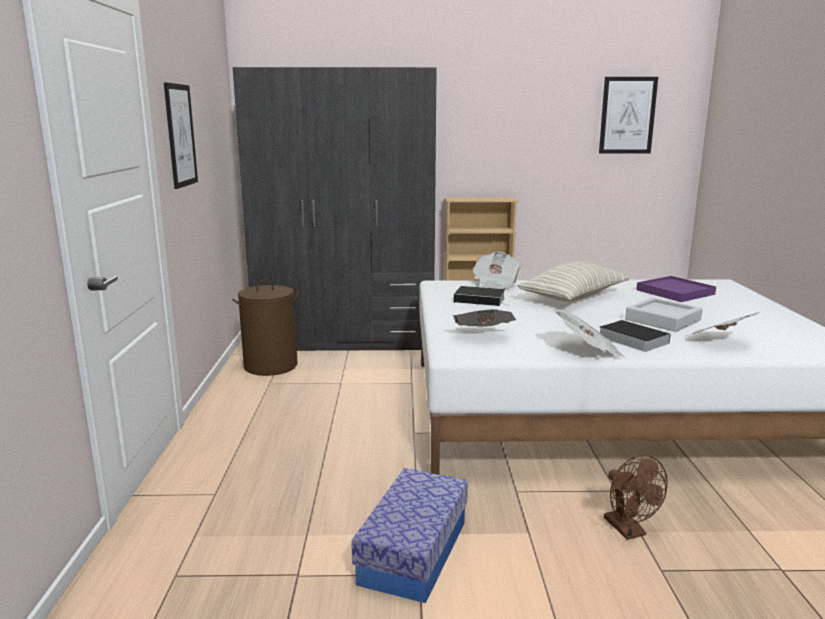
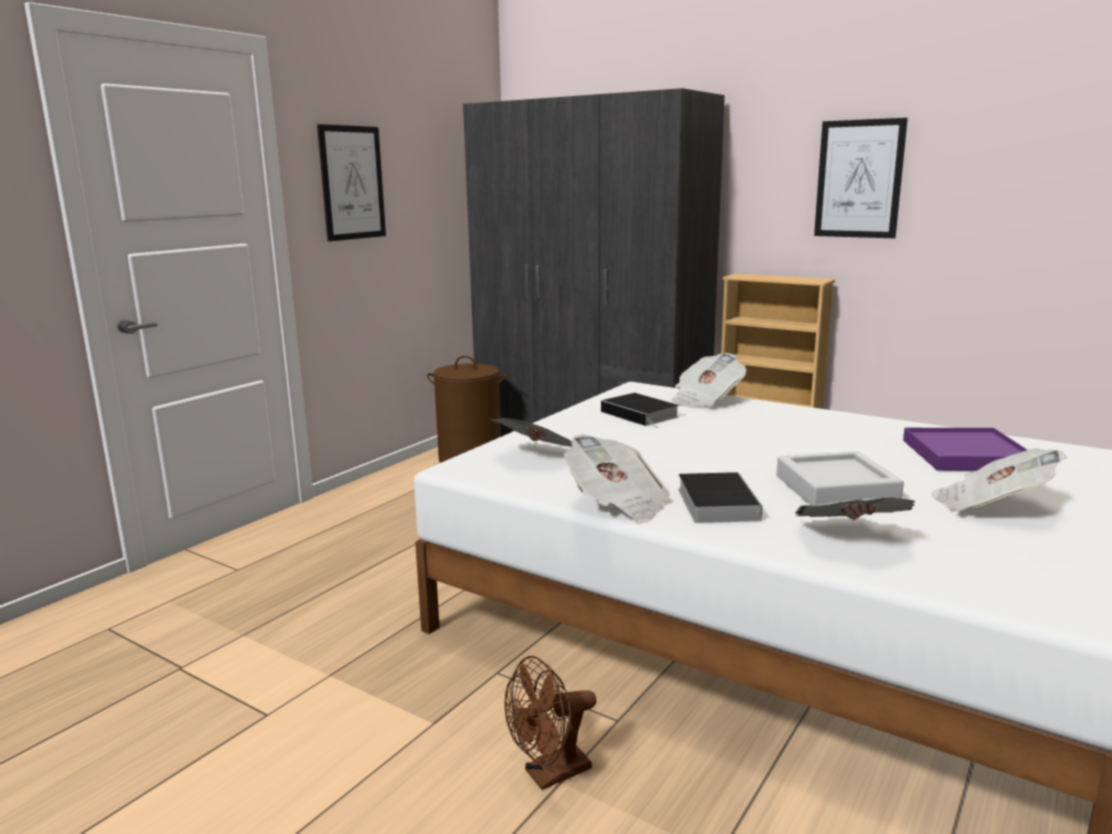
camera: 35 degrees right, 0 degrees up
storage box [351,468,468,603] -> none
pillow [517,262,629,301] -> none
picture [599,77,658,154] -> picture moved to [814,118,908,238]
brown fan [604,455,668,540] -> brown fan turned 45 degrees clockwise [504,656,596,790]
none -> newspaper [931,448,1067,512]

